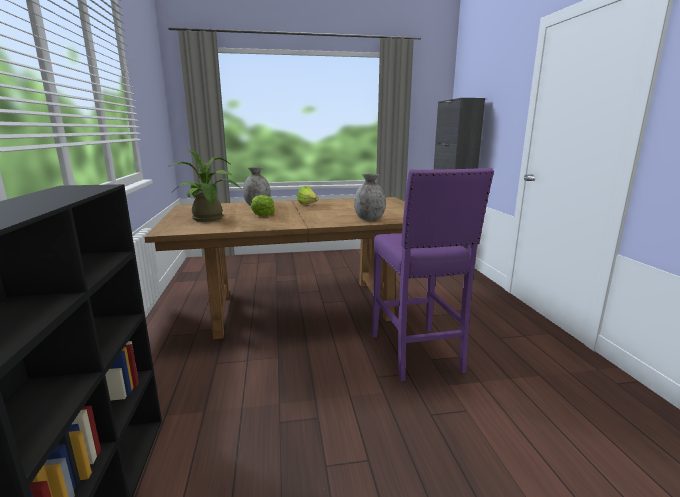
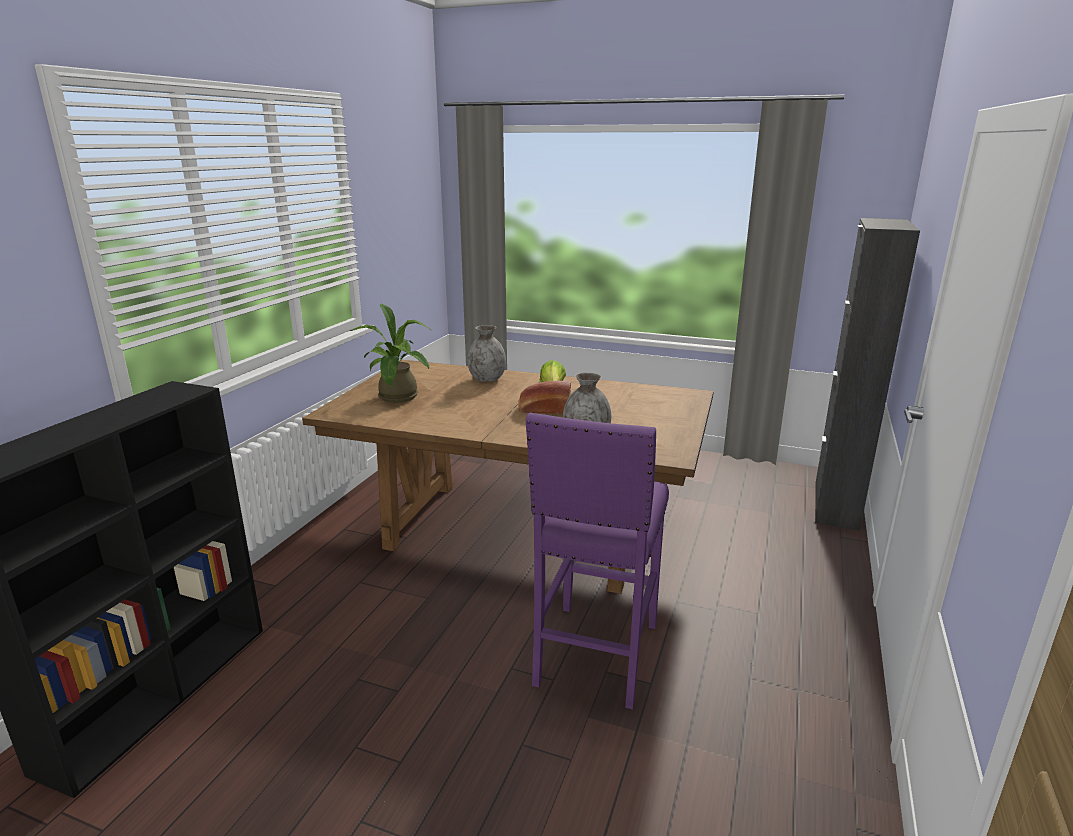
camera: 30 degrees right, 5 degrees up
lettuce [251,195,275,216] -> none
none -> bread [518,381,571,414]

